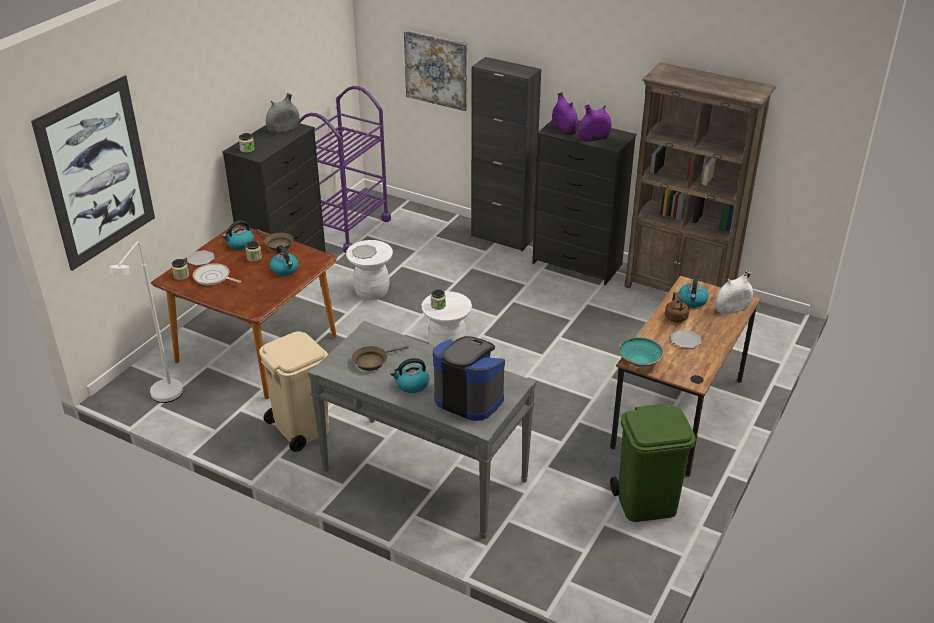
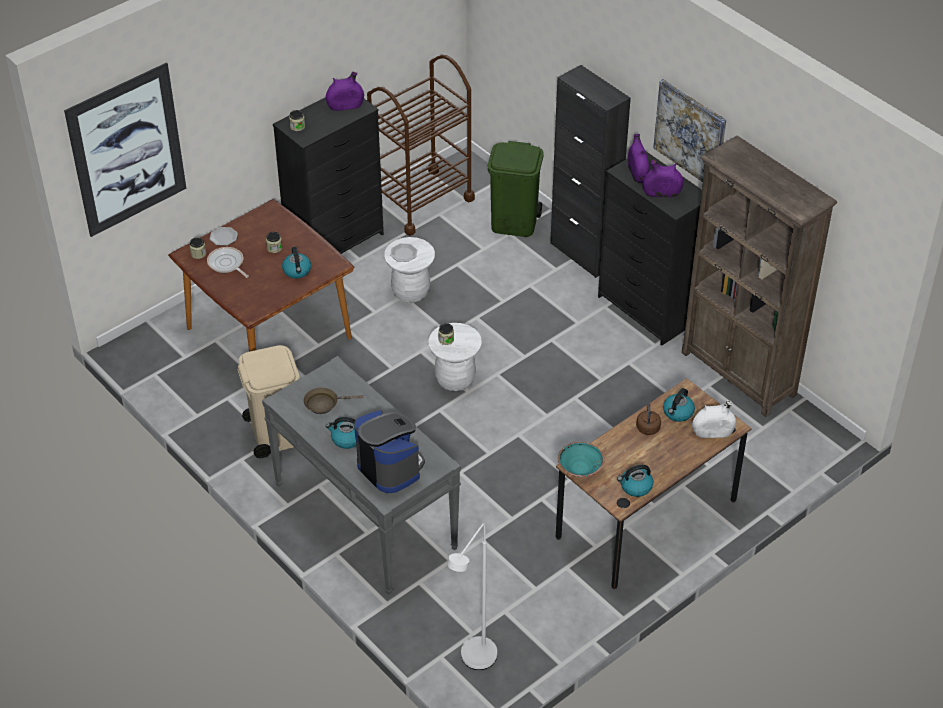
camera: 20 degrees right, 10 degrees up
white floor lamp [110,242,183,403] -> white floor lamp moved to [447,523,497,670]
kettle [222,220,254,250] -> kettle moved to [617,465,653,497]
brown frying pan [257,229,294,251] -> none
grey vase [266,93,300,134] -> purple vase [326,72,364,111]
purple cart [299,86,391,253] -> brown cart [367,55,475,236]
picture [404,30,467,111] -> picture moved to [653,79,726,182]
green trash can [610,404,696,522] -> green trash can moved to [488,141,544,237]
plate [671,330,701,348] -> none

